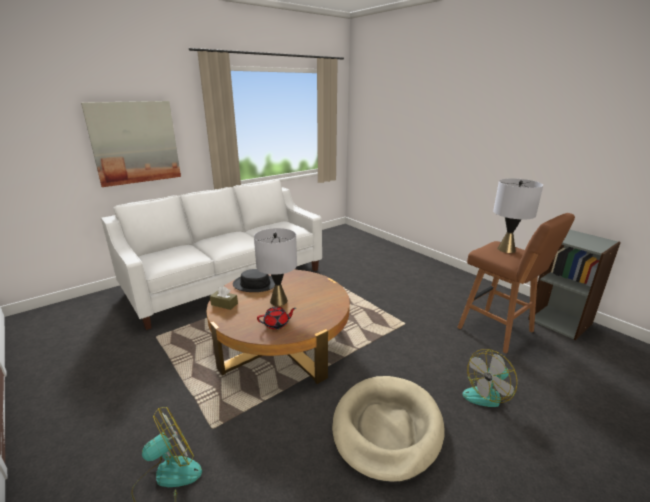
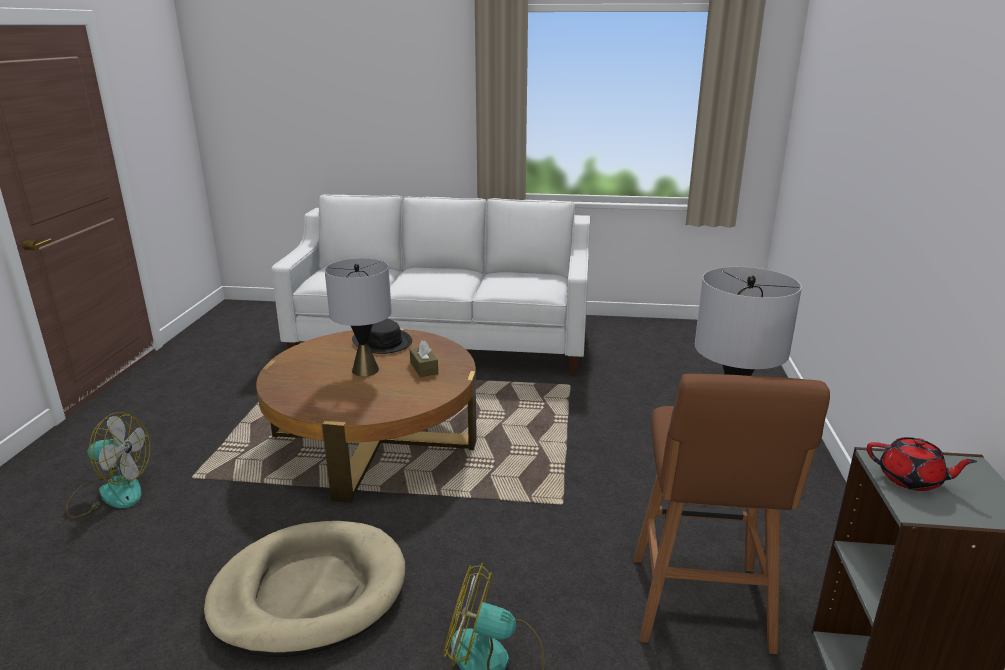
camera: 45 degrees right, 0 degrees up
picture [81,101,181,187] -> none
brown tissue box [210,286,238,310] -> brown tissue box moved to [410,340,438,377]
red teapot [257,307,296,329] -> red teapot moved to [867,437,977,491]

